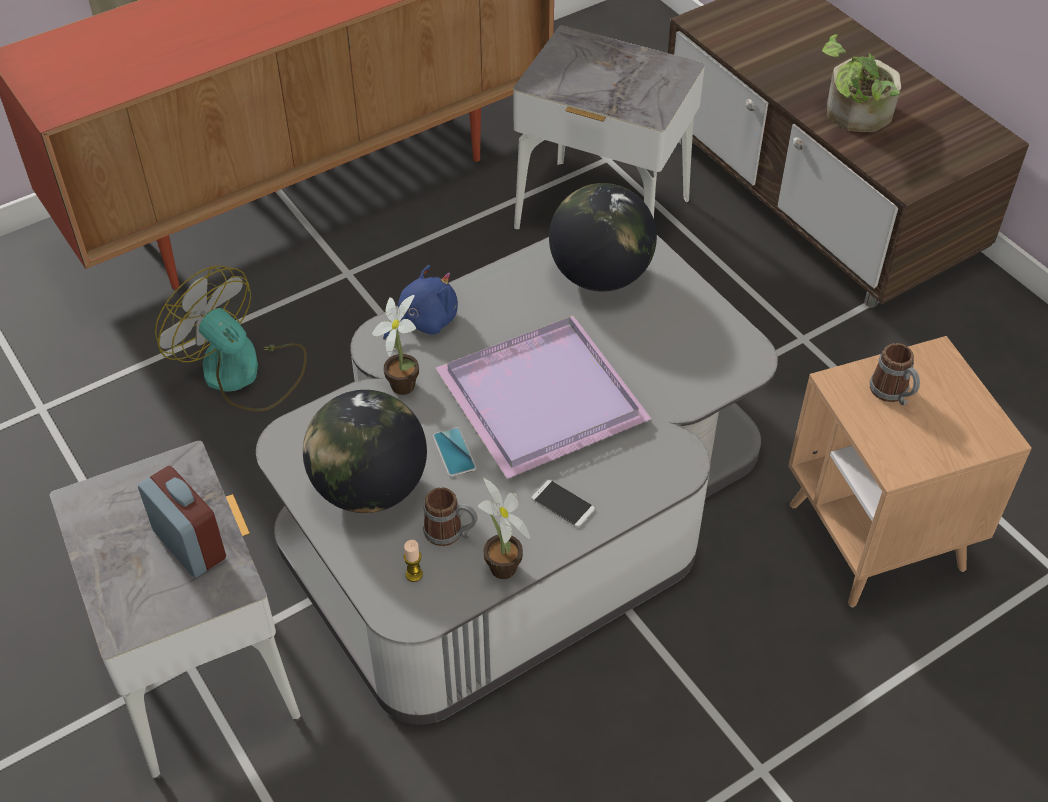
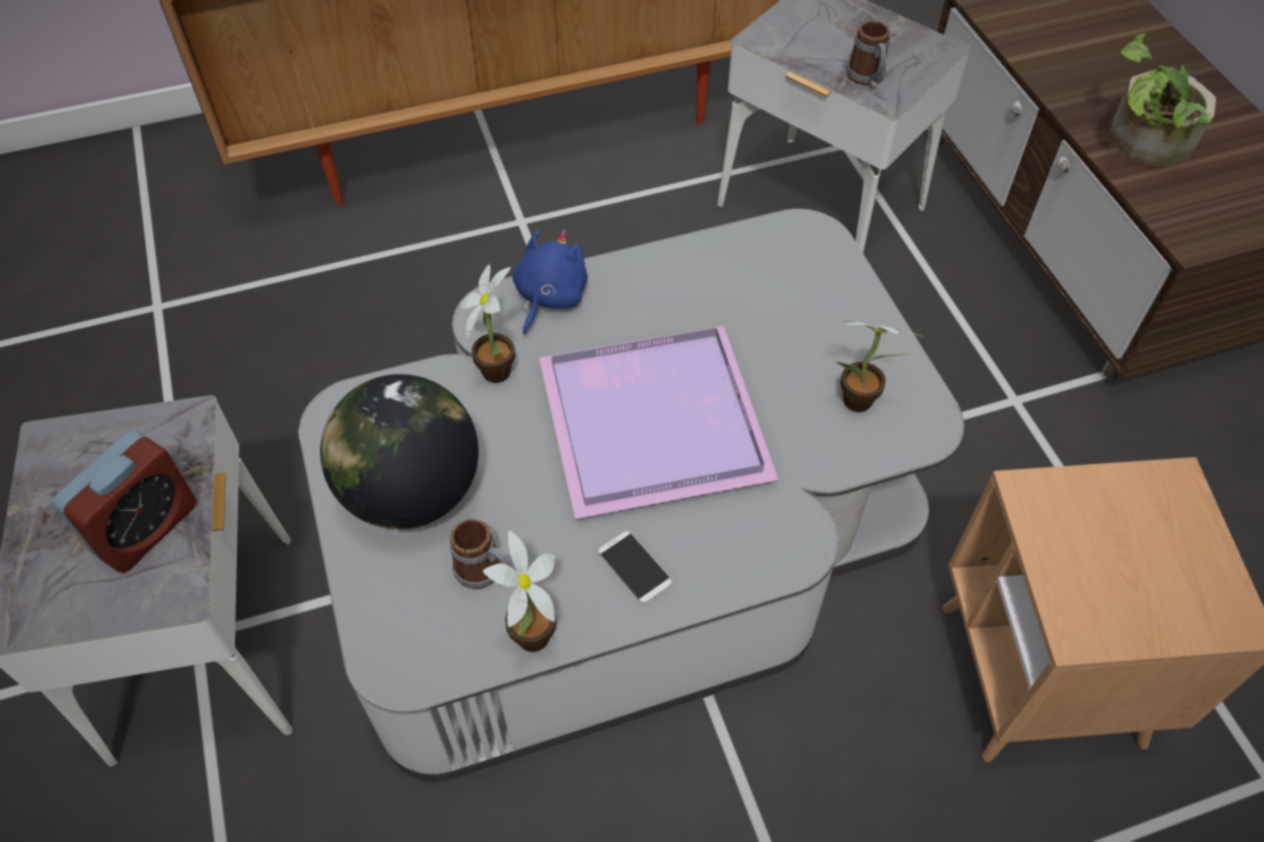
camera: 15 degrees right, 5 degrees up
alarm clock [138,466,226,578] -> alarm clock turned 60 degrees clockwise [52,430,196,573]
fan [155,265,307,411] -> none
blue plush toy [383,265,458,340] -> blue plush toy turned 45 degrees counterclockwise [513,230,588,335]
candle [404,540,423,582] -> none
phone [433,427,476,477] -> none
globe [549,183,657,291] -> none
mug [870,343,920,405] -> mug moved to [847,21,890,88]
none -> potted plant [835,321,925,412]

